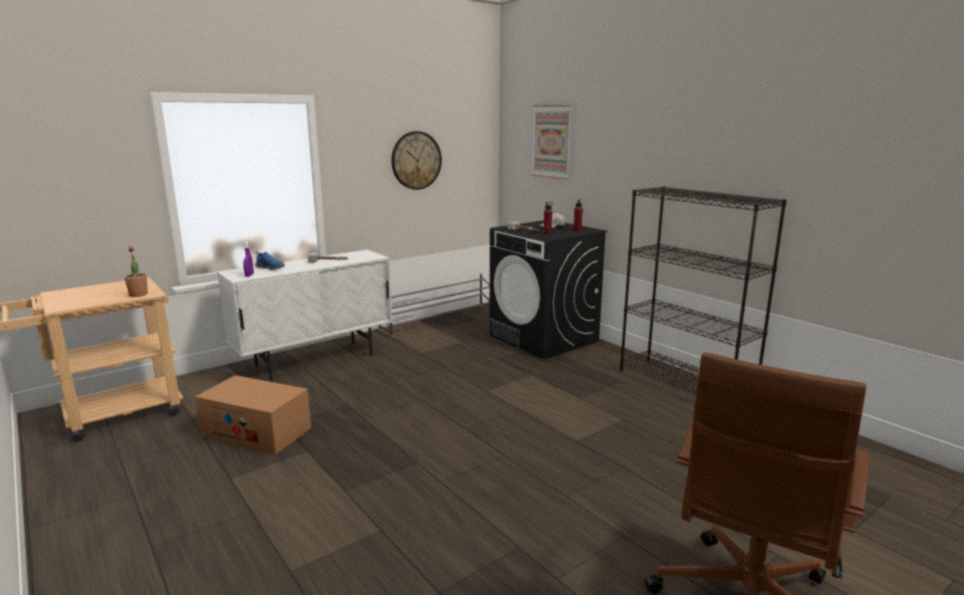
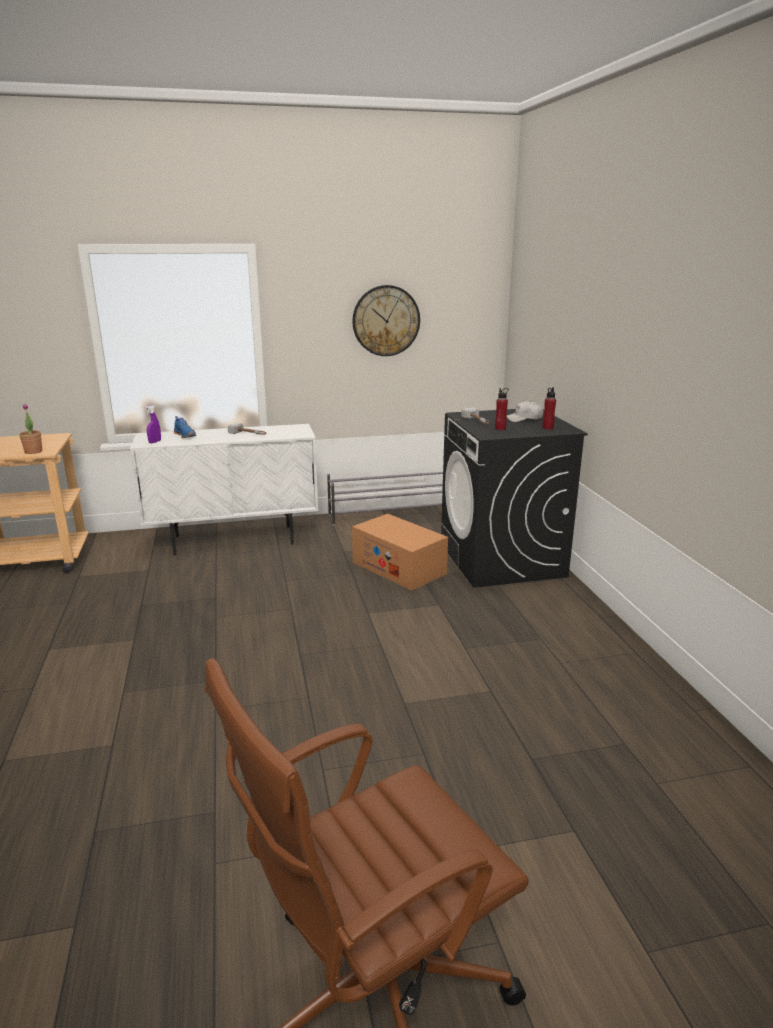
camera: 25 degrees right, 5 degrees up
cardboard box [195,375,311,455] -> cardboard box moved to [352,514,448,591]
picture [531,105,572,180] -> none
black bookcase [620,186,787,394] -> none

